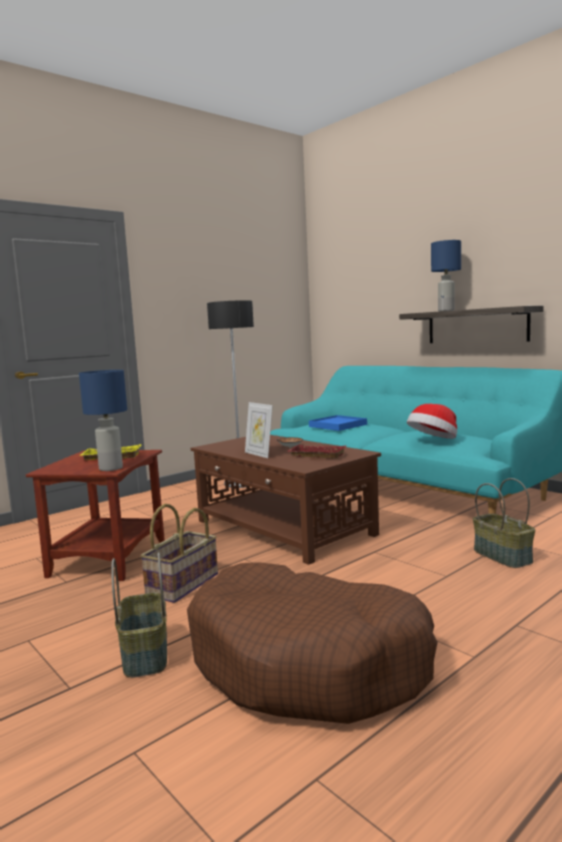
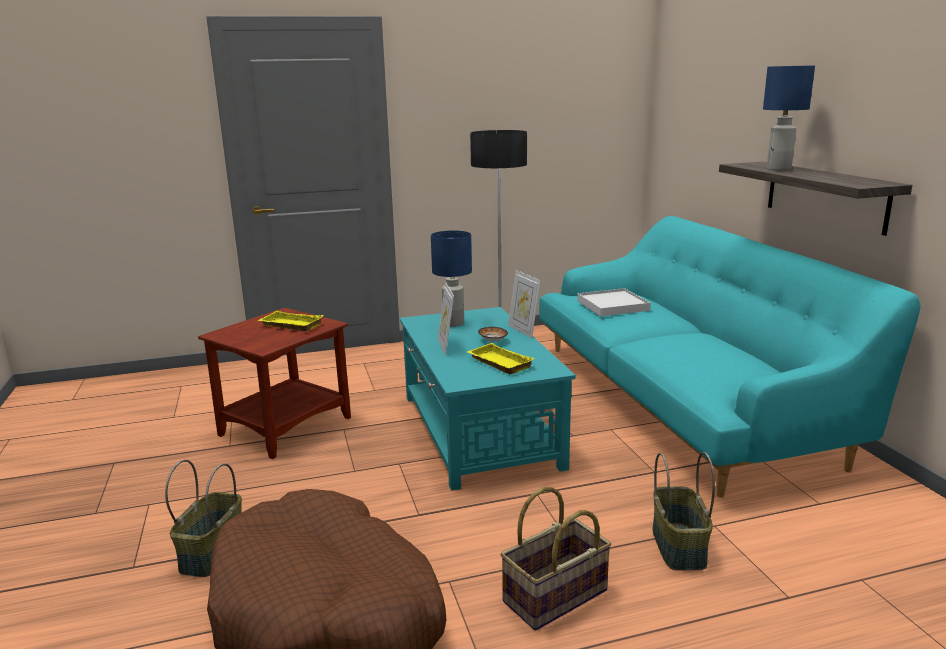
camera: 25 degrees right, 10 degrees up
blue table lamp [79,370,127,471] -> blue table lamp moved to [431,231,472,327]
basket [140,504,218,603] -> basket moved to [500,487,611,631]
brown coffee table [191,435,381,565] -> turquoise coffee table [400,307,576,491]
red tray [288,445,347,459] -> yellow tray [467,343,534,374]
blue tray [309,415,367,431] -> white tray [577,288,651,317]
hat [407,404,457,439] -> none
none -> picture frame [508,270,541,338]

